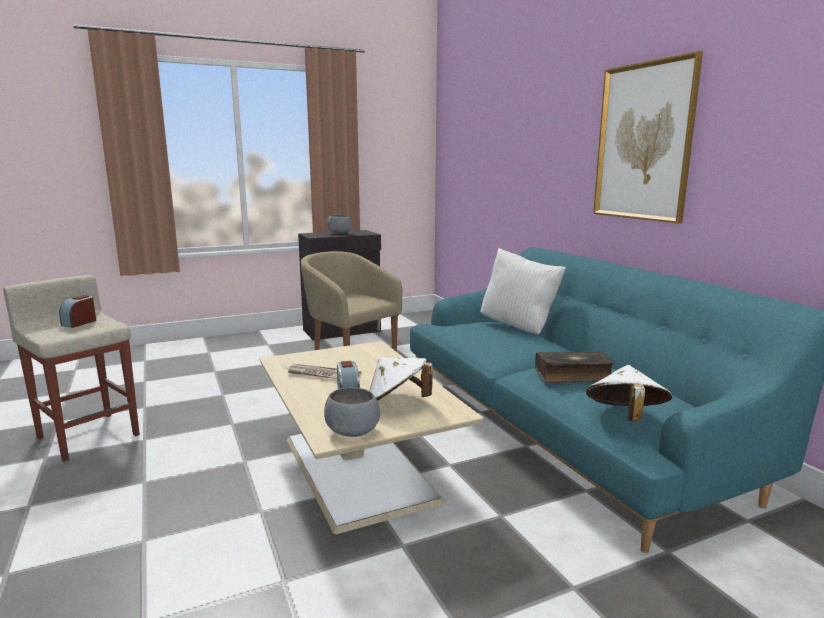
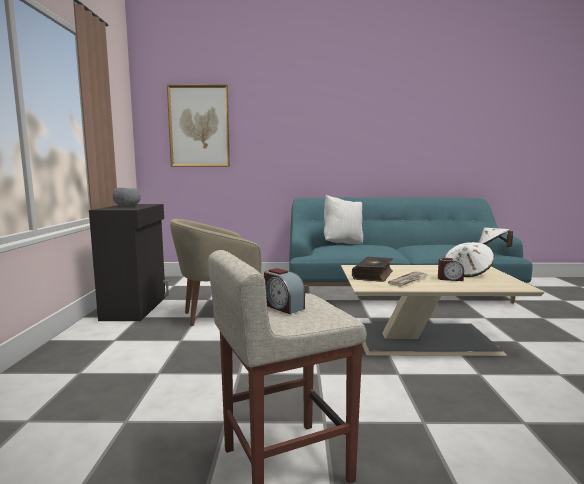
camera: 65 degrees left, 5 degrees down
grey bowl [324,387,380,437] -> none
book [535,351,615,383] -> book moved to [352,257,393,282]
picture [593,51,703,223] -> picture moved to [167,85,230,167]

